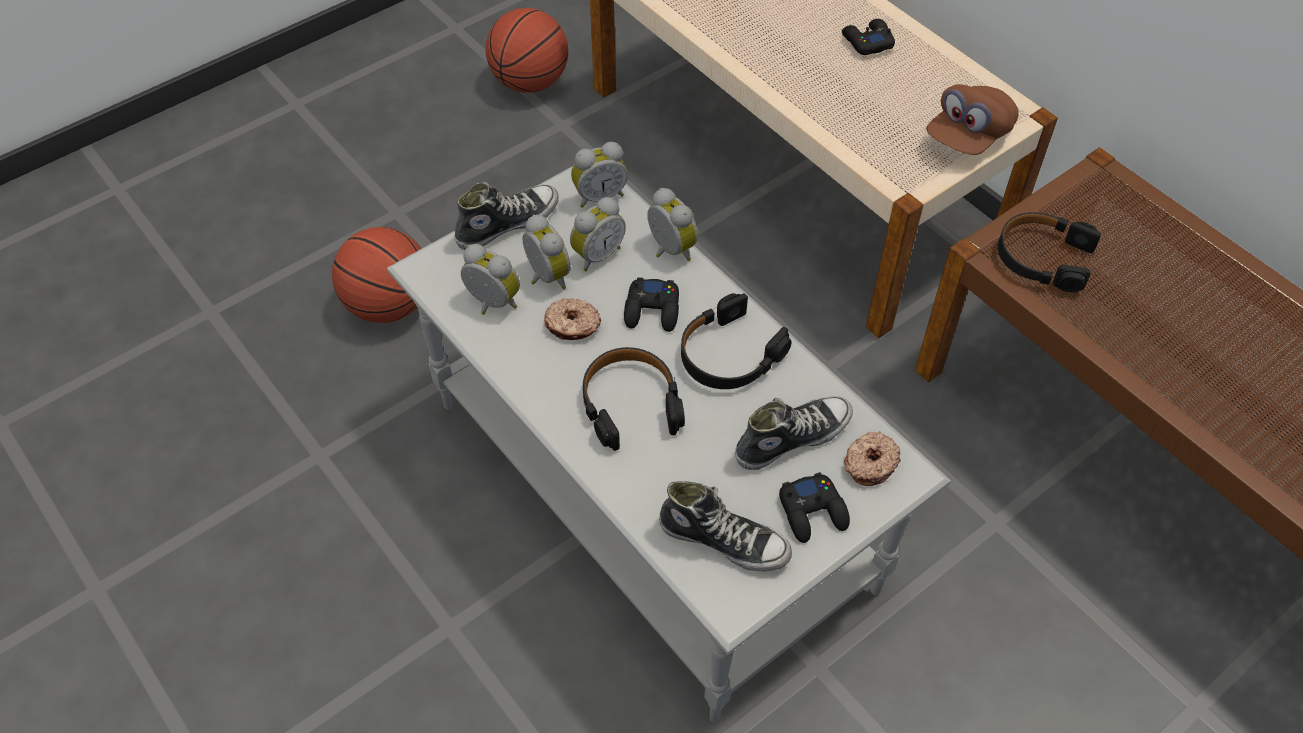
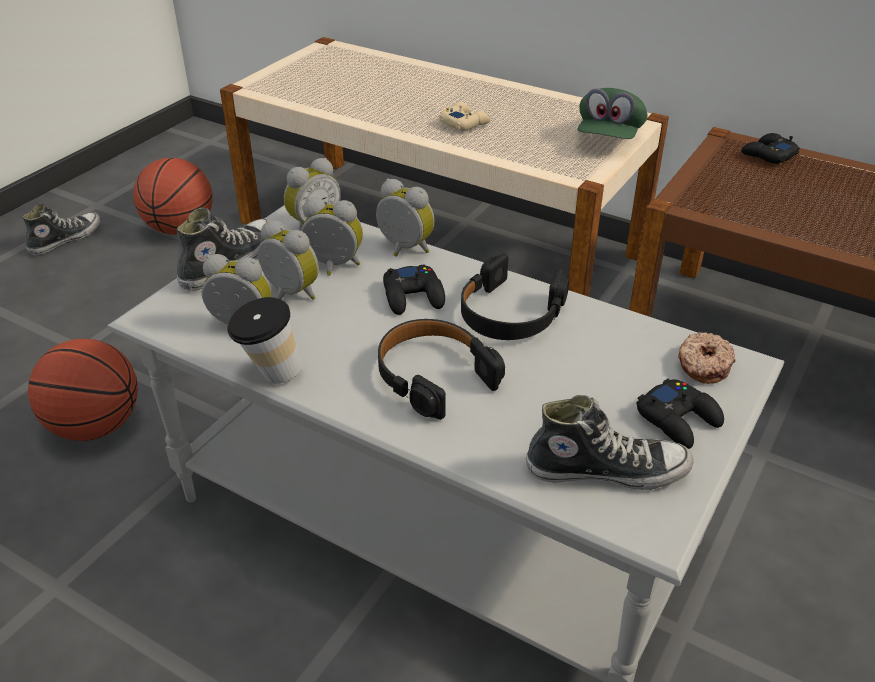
camera: 20 degrees left, 15 degrees down
donut [544,298,601,340] -> none
alarm clock [570,197,626,272] -> alarm clock turned 105 degrees counterclockwise [301,197,363,276]
shoe [735,396,853,470] -> shoe moved to [22,203,100,255]
black game controller [842,19,895,55] -> black game controller moved to [741,133,800,164]
brown cap [926,84,1019,155] -> green cap [578,88,647,139]
black headphones [998,212,1101,293] -> none
none -> cup [227,297,302,384]
none -> beige game controller [439,103,491,131]

